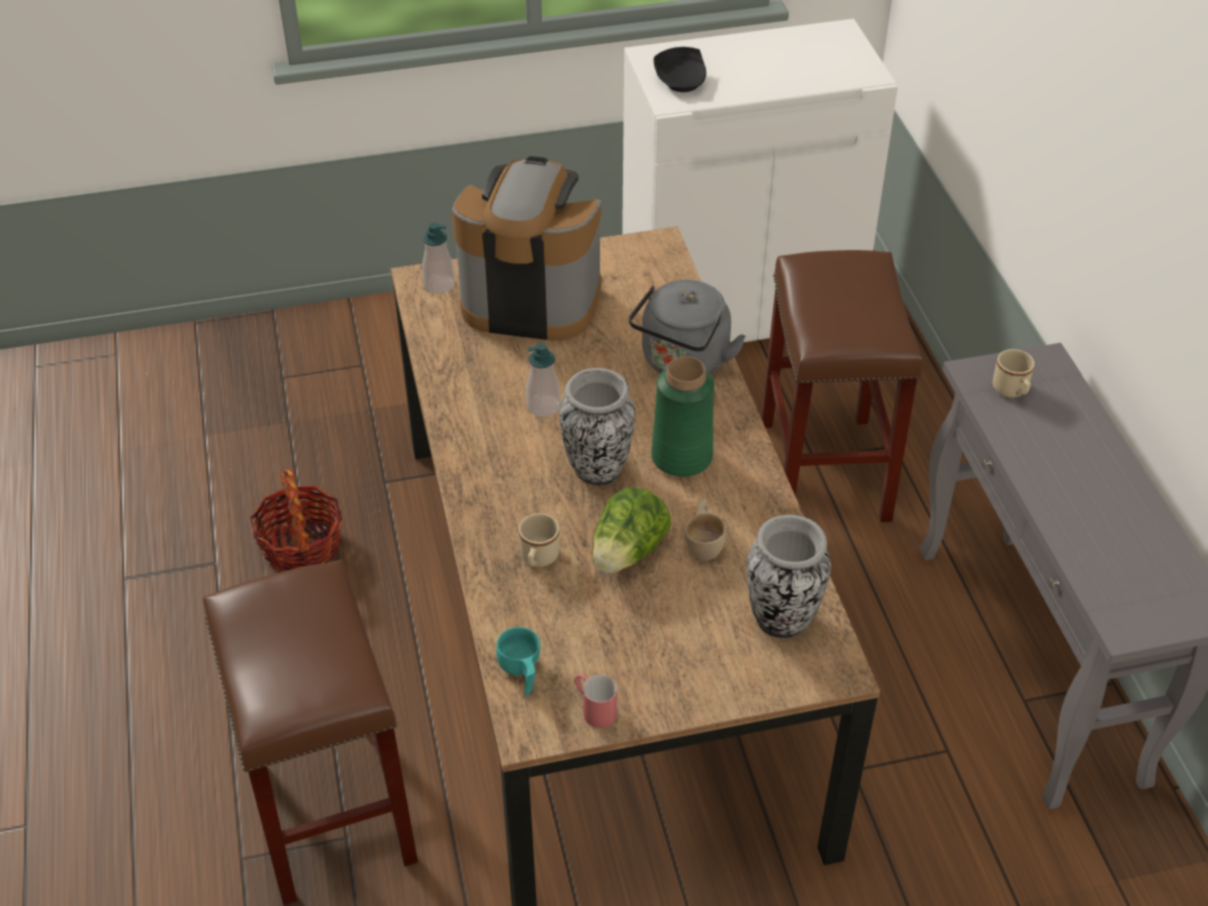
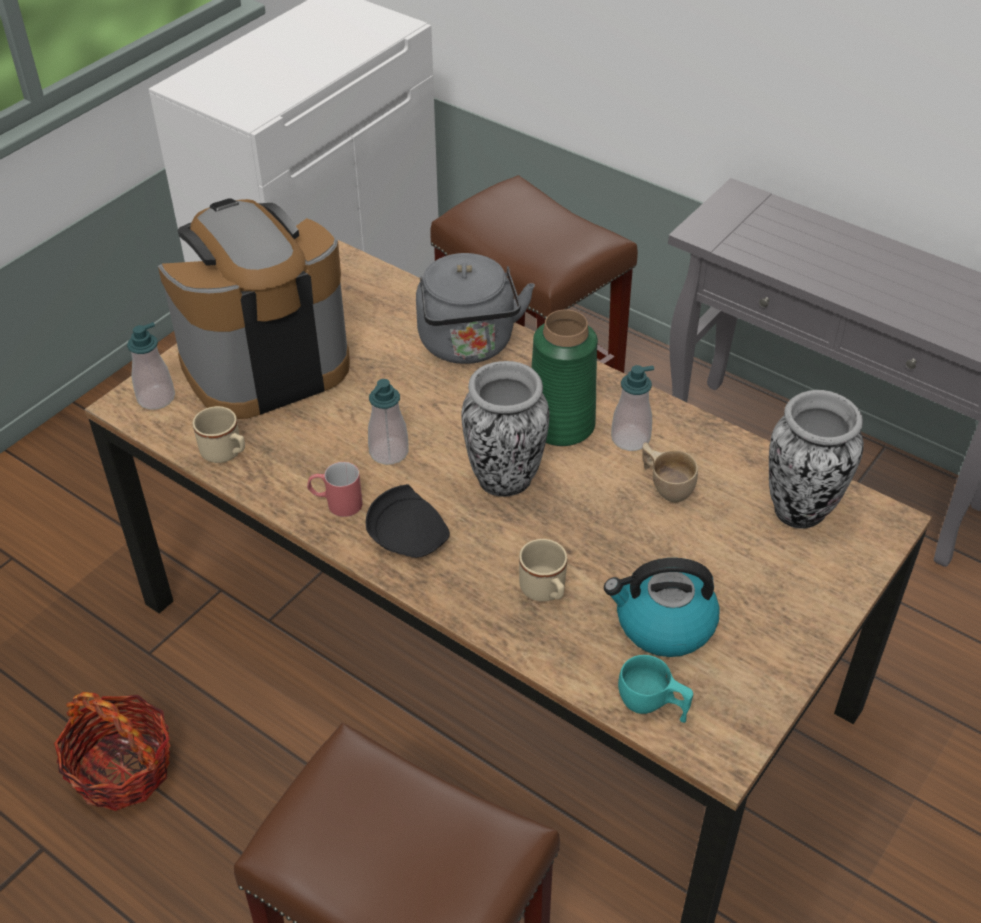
camera: 40 degrees left, 0 degrees up
red mug [574,673,617,728] -> red mug moved to [307,462,362,517]
lettuce [593,487,671,573] -> none
black plate [654,47,706,92] -> black plate moved to [366,484,450,558]
beige mug [993,349,1035,397] -> beige mug moved to [193,406,245,463]
none -> kettle [604,558,720,657]
none -> soap dispenser [611,365,654,451]

